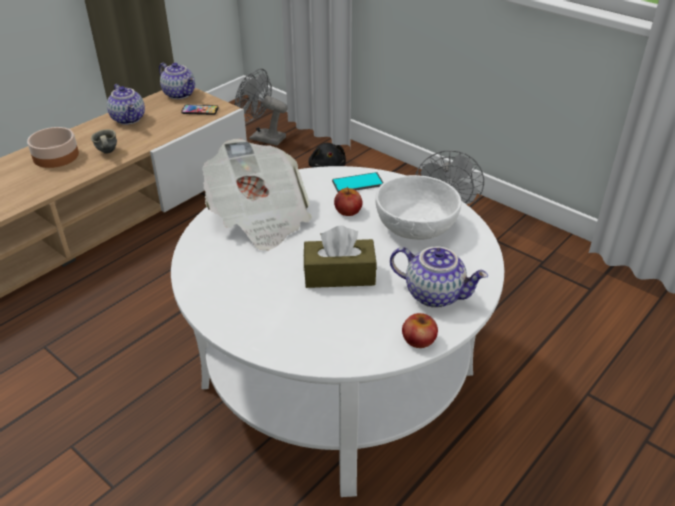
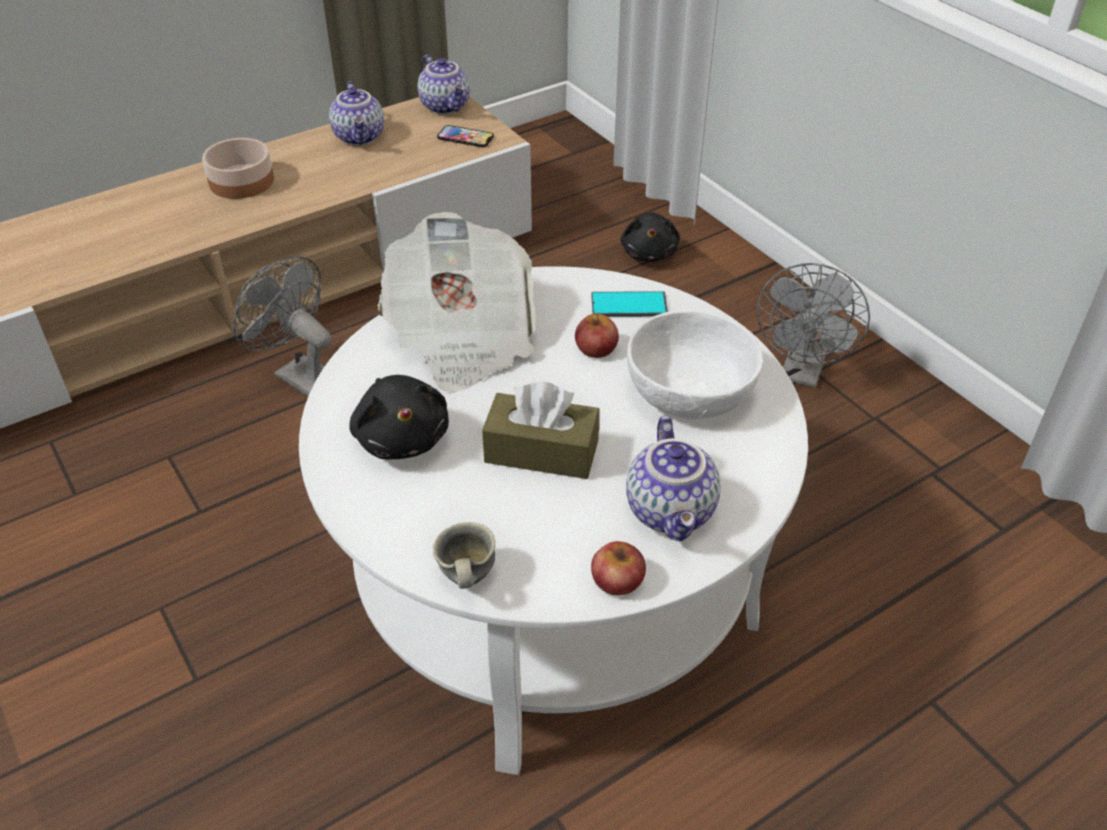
camera: 15 degrees right, 5 degrees up
grey mug [91,129,117,154] -> grey mug moved to [433,522,495,589]
grey fan [235,69,288,146] -> grey fan moved to [233,256,332,397]
teapot [390,246,488,308] -> teapot turned 45 degrees clockwise [626,416,721,541]
none -> black plush toy [349,375,449,459]

